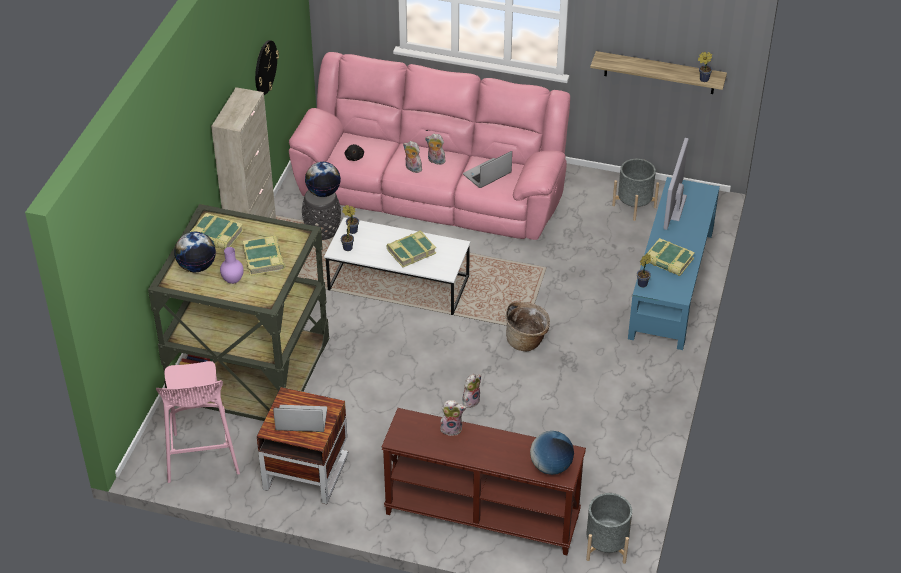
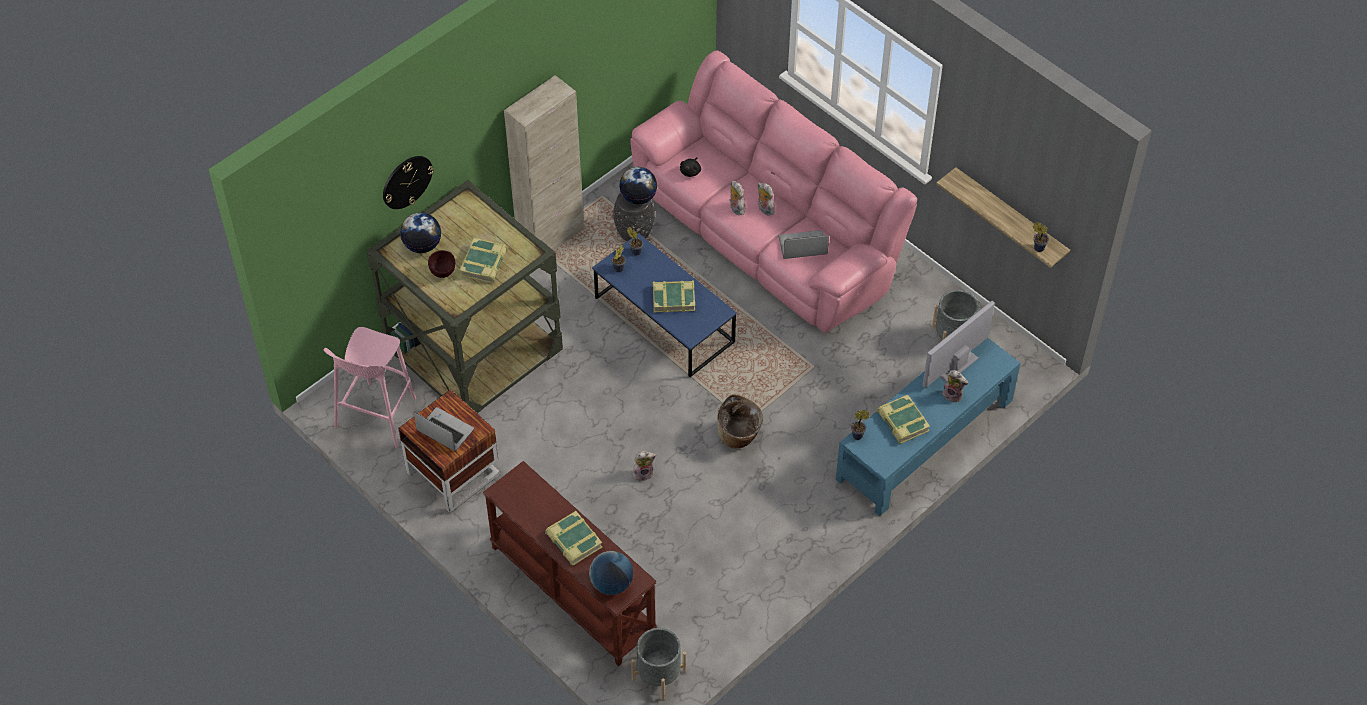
camera: 30 degrees right, 10 degrees up
book [190,213,244,249] -> book moved to [545,511,603,565]
purple vase [220,247,244,284] -> brown bowl [428,250,455,278]
wall clock [255,40,279,95] -> wall clock moved to [383,156,434,209]
white coffee table [324,217,470,315] -> blue coffee table [592,233,737,377]
plush toy [440,400,466,436] -> plush toy moved to [942,370,968,403]

